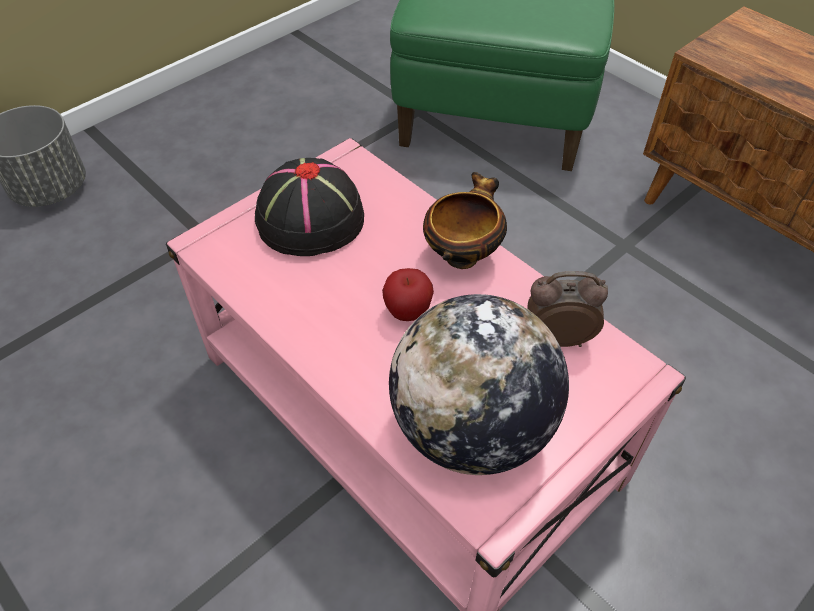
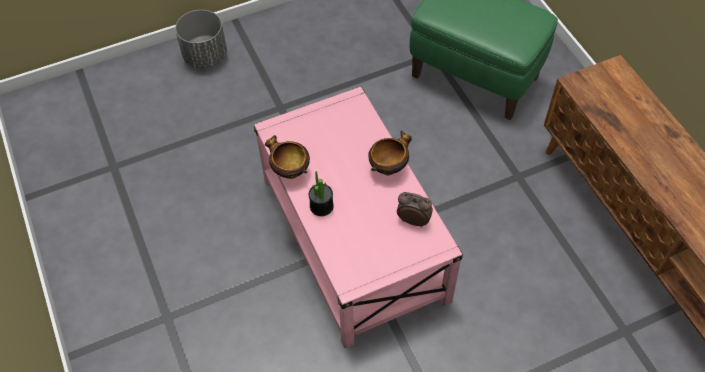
camera: 20 degrees right, 5 degrees up
black hat [255,158,364,256] -> none
apple [382,268,434,321] -> none
globe [389,294,569,475] -> none
none -> bowl [265,135,310,179]
none -> potted plant [309,171,334,216]

